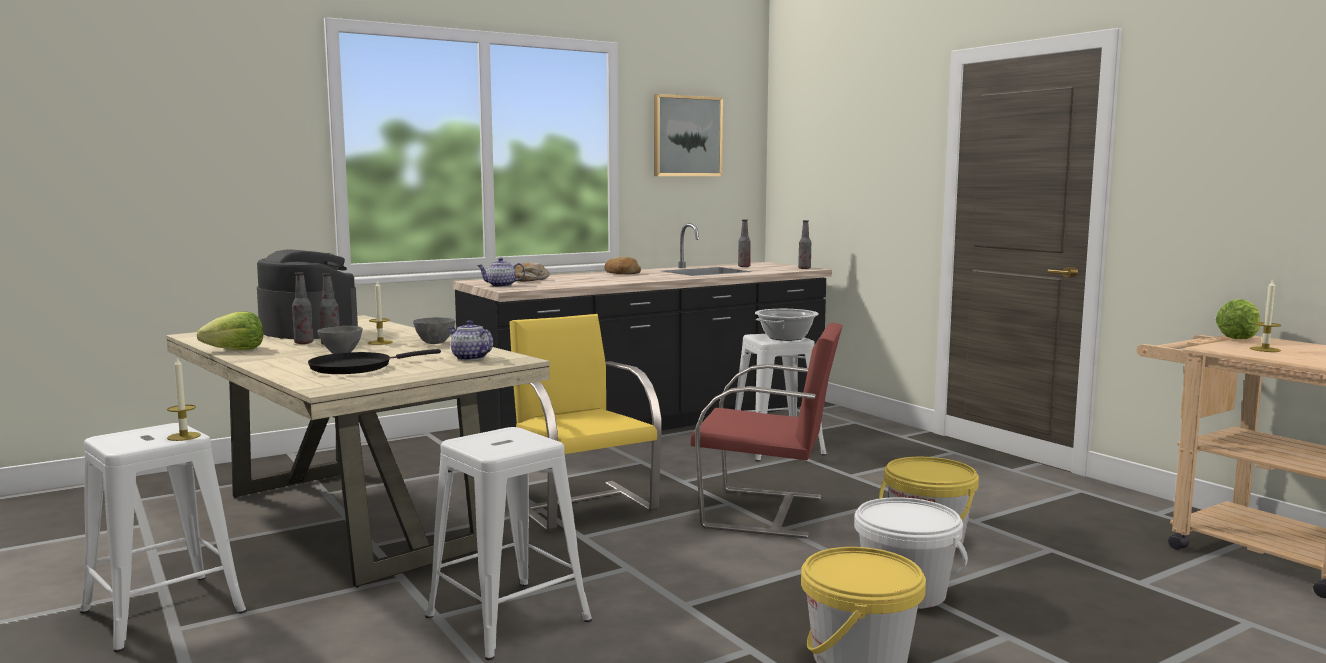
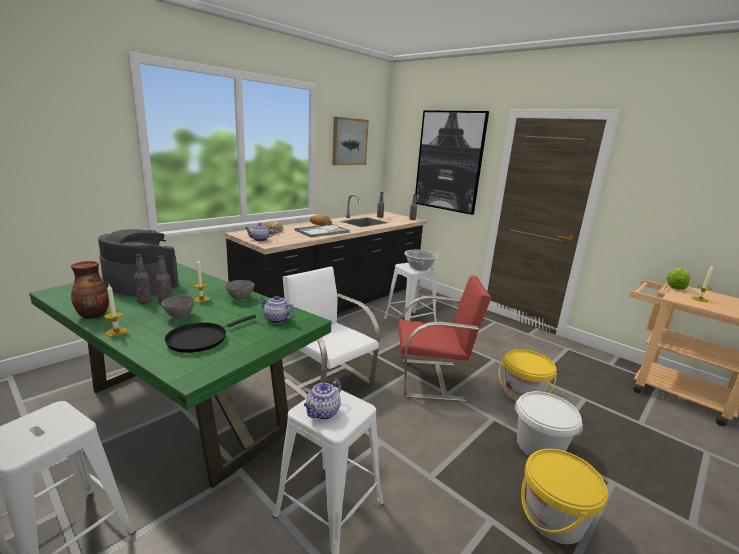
camera: 15 degrees left, 10 degrees up
beige dining table [166,315,550,588] -> green dining table [29,263,332,488]
candle [167,356,201,441] -> candle moved to [104,284,128,337]
lettuce [197,312,264,350] -> vase [71,261,109,319]
yellow chair [509,314,661,531] -> white chair [283,267,380,399]
none -> tray [295,224,350,237]
none -> teapot [304,379,341,420]
none -> picture [415,110,489,215]

